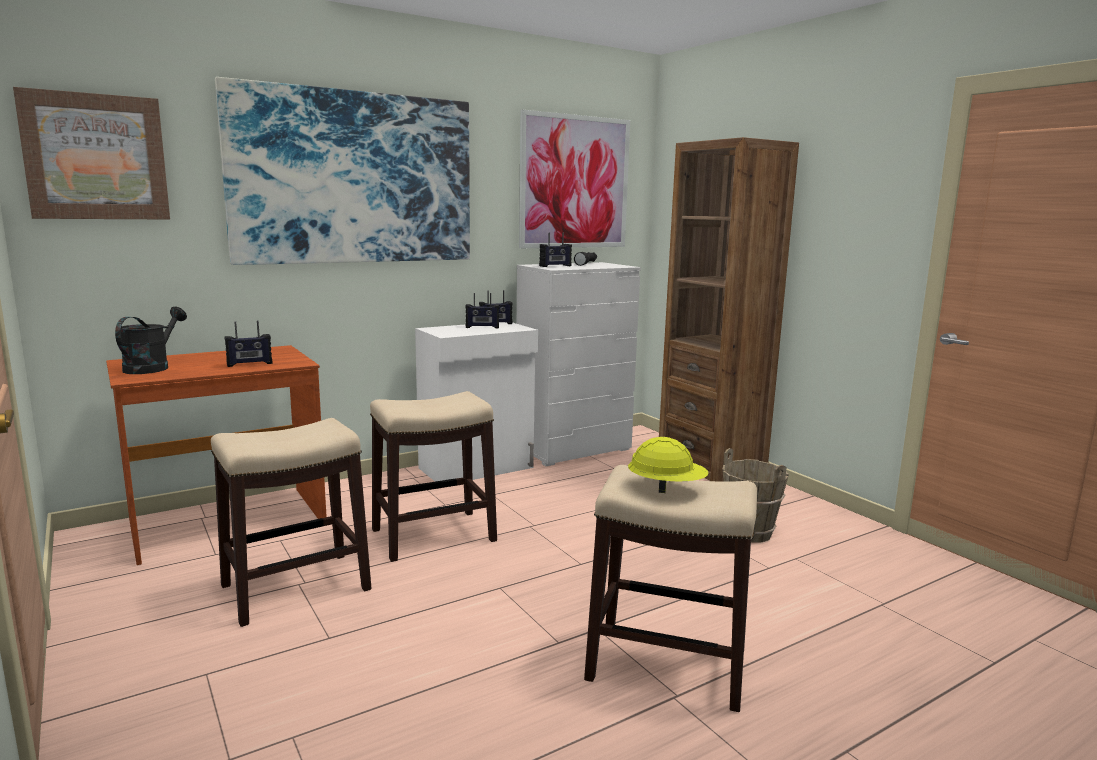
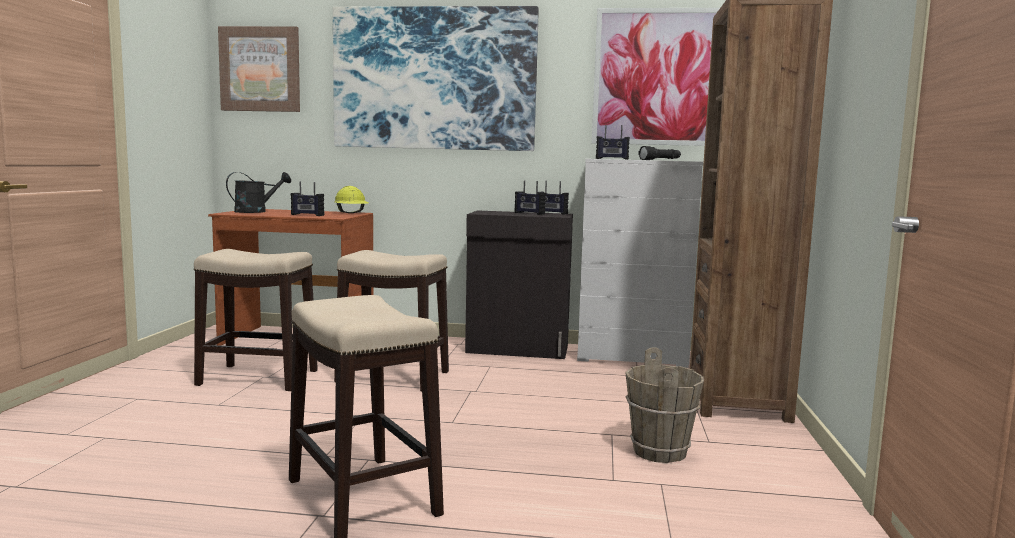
camera: 40 degrees right, 5 degrees down
white cabinet [415,322,538,482] -> black cabinet [465,210,573,359]
yellow hard hat [628,437,709,493] -> yellow hard hat moved to [334,186,368,213]

